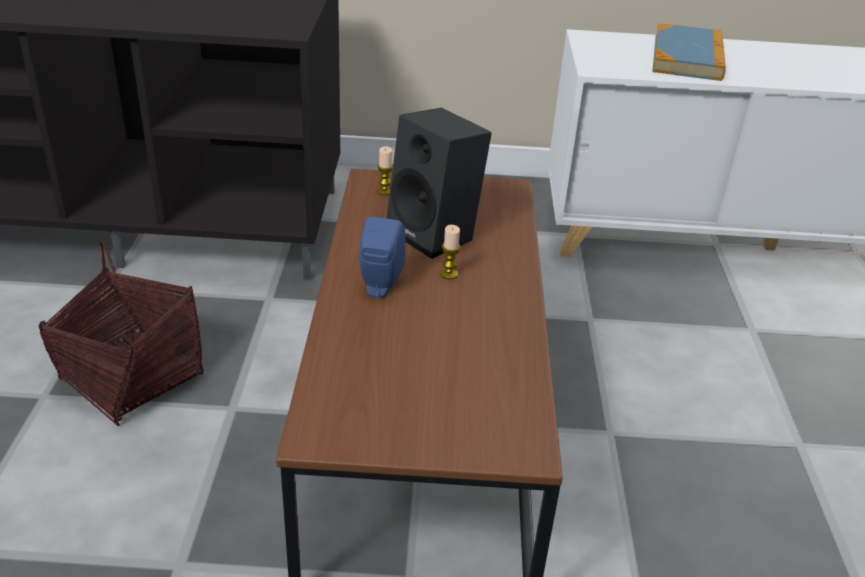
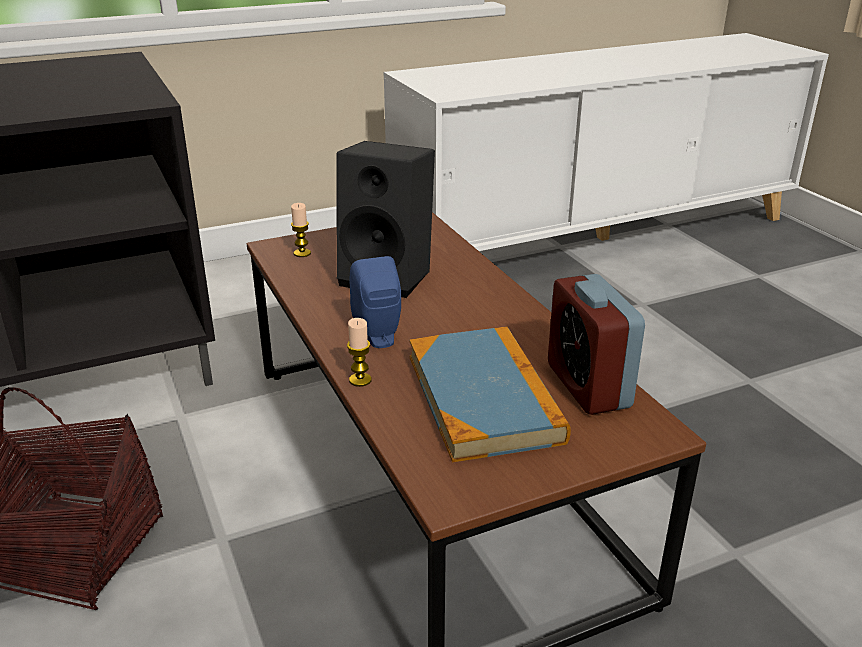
camera: 25 degrees left, 5 degrees down
candle [440,225,461,279] -> candle moved to [347,318,372,387]
book [652,24,726,81] -> book moved to [409,326,571,462]
none -> alarm clock [548,274,645,415]

